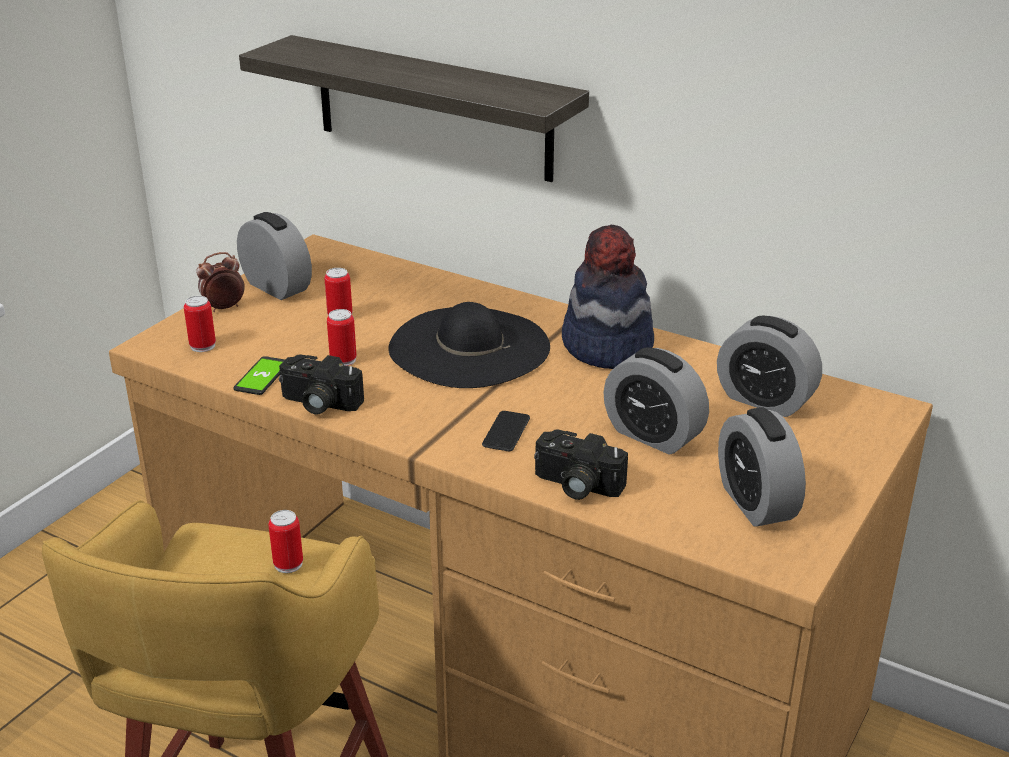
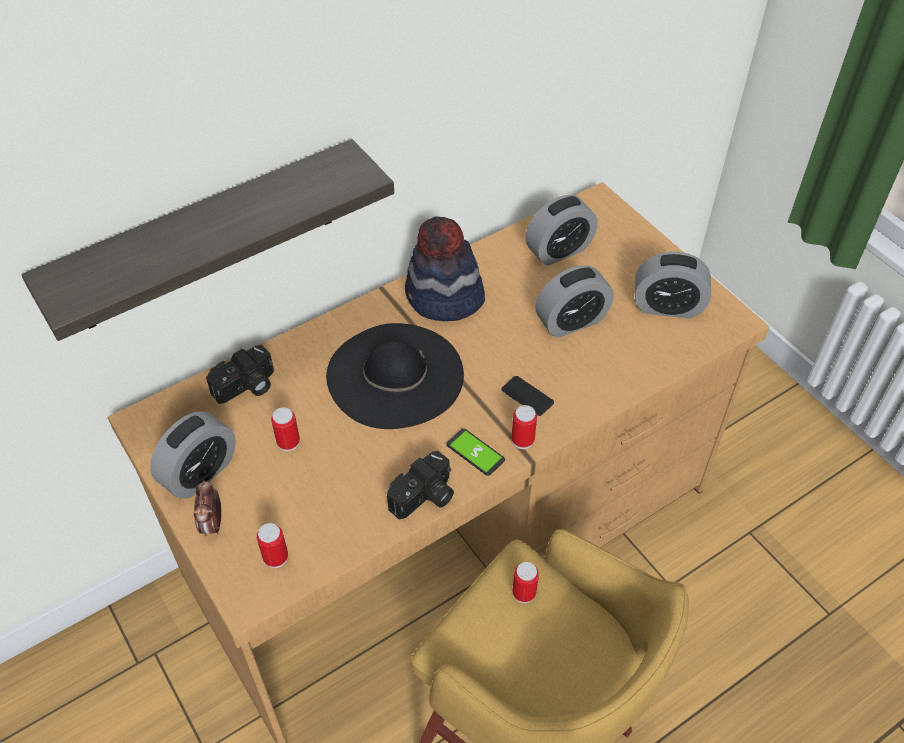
camera: 65 degrees left, 20 degrees up
phone [233,356,285,395] -> phone moved to [446,429,505,476]
alarm clock [237,212,312,300] -> alarm clock turned 150 degrees clockwise [150,411,236,499]
can [327,309,357,366] -> can moved to [511,405,537,449]
camera [534,429,628,500] -> camera moved to [206,345,274,404]

